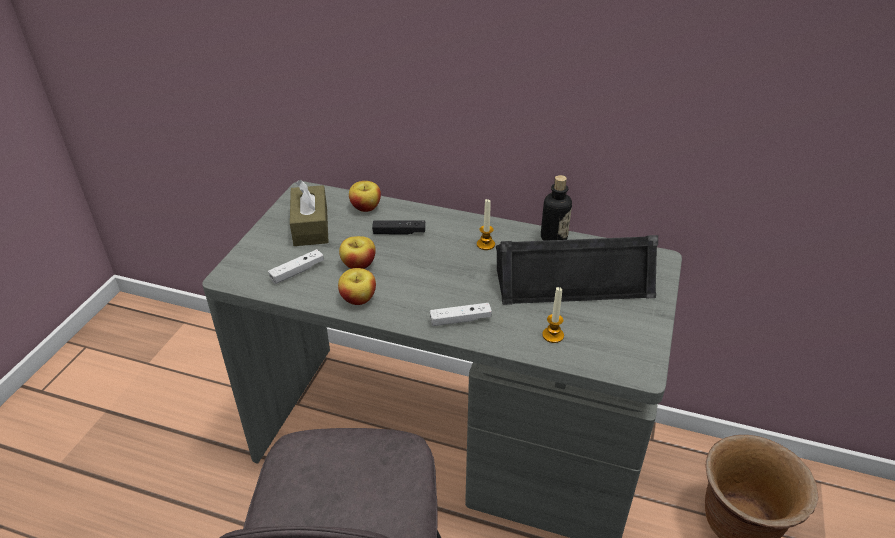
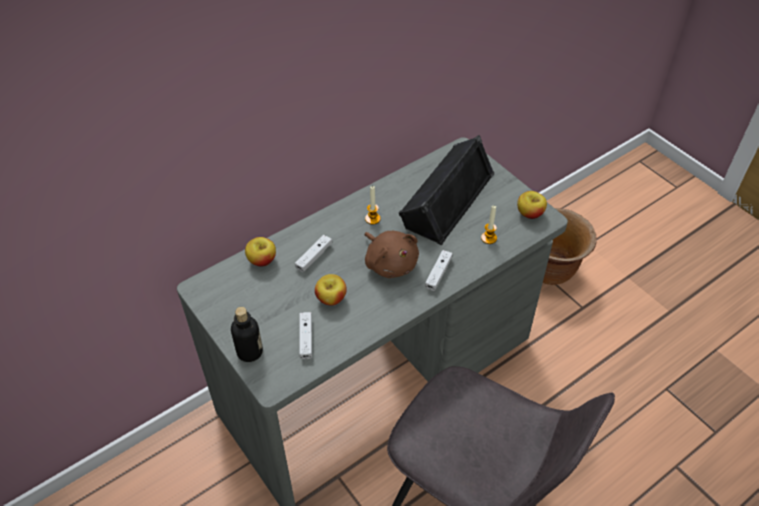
camera: 55 degrees left, 10 degrees up
brown tissue box [290,180,329,246] -> none
apple [338,268,376,305] -> apple moved to [517,191,547,219]
black game controller [372,220,426,234] -> white game controller [295,235,332,272]
bottle [541,175,572,241] -> bottle moved to [231,307,263,362]
none -> brown plush toy [365,231,419,278]

